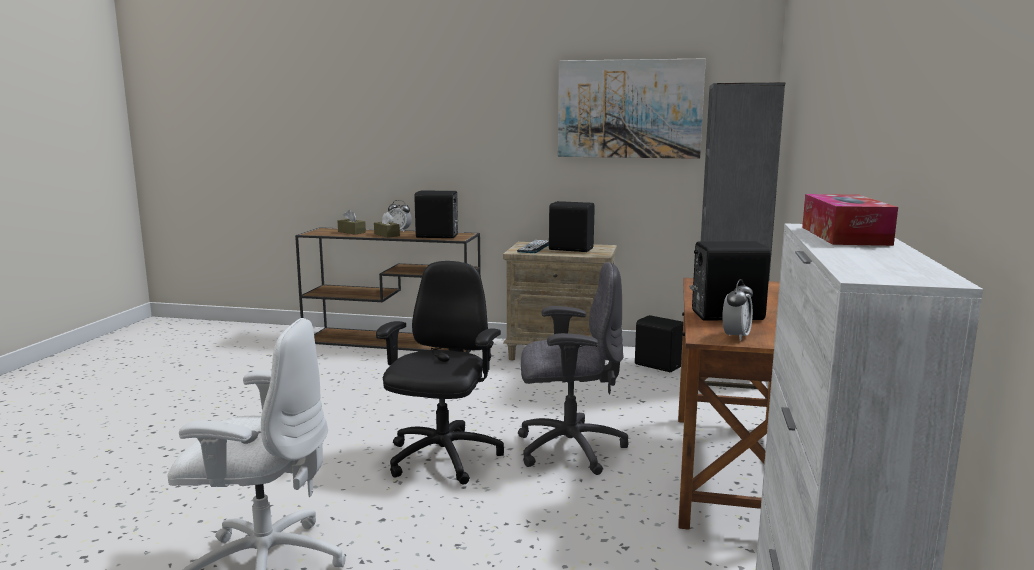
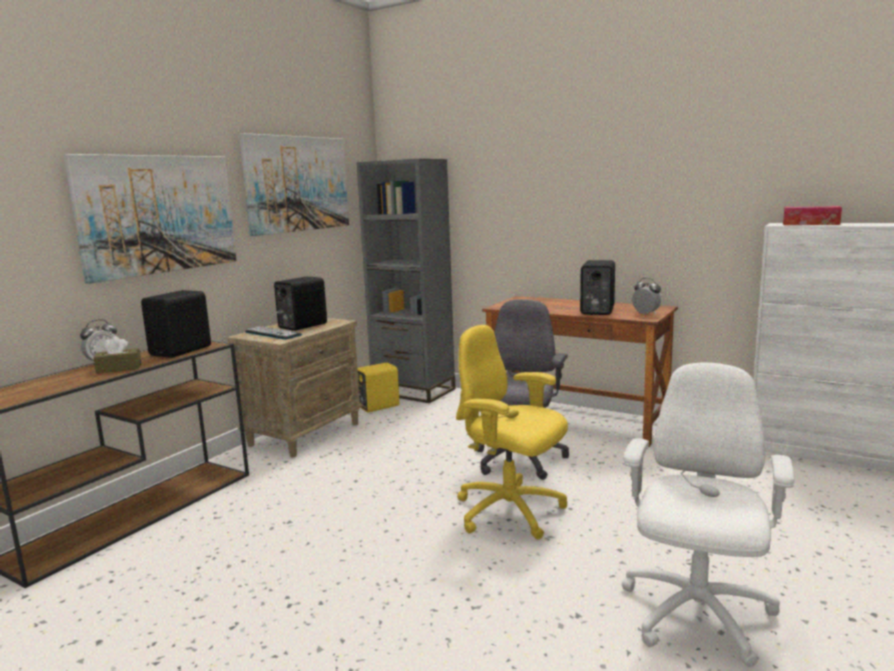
camera: 70 degrees left, 0 degrees up
brown tissue box [337,210,366,234] -> none
black office chair [376,261,504,485] -> yellow office chair [456,325,568,539]
black speaker [635,315,683,372] -> yellow speaker [357,362,400,413]
none -> picture [64,154,237,284]

